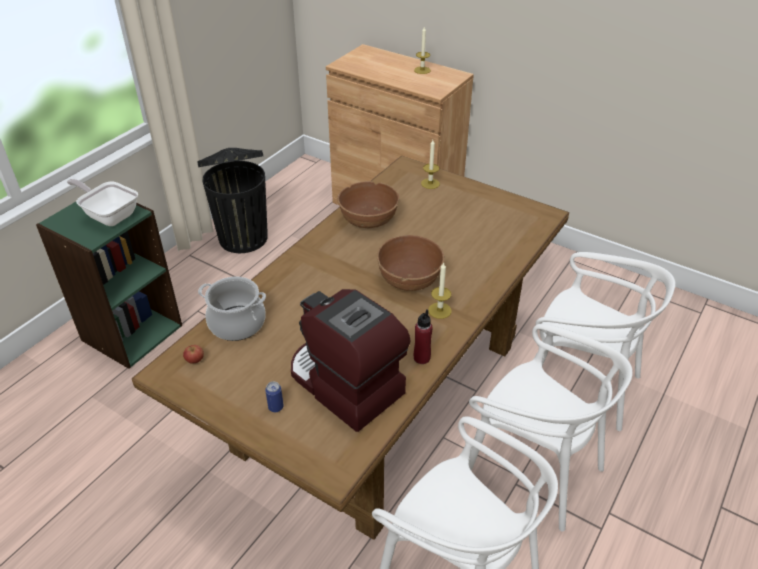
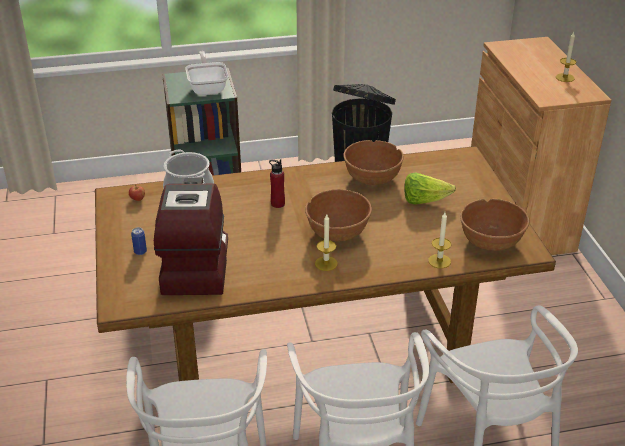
camera: 45 degrees right, 5 degrees down
red bottle [414,310,433,364] -> red bottle moved to [269,159,285,208]
candle [421,140,440,189] -> candle moved to [428,212,451,268]
none -> lettuce [404,172,456,204]
none -> brown bowl [460,199,530,251]

